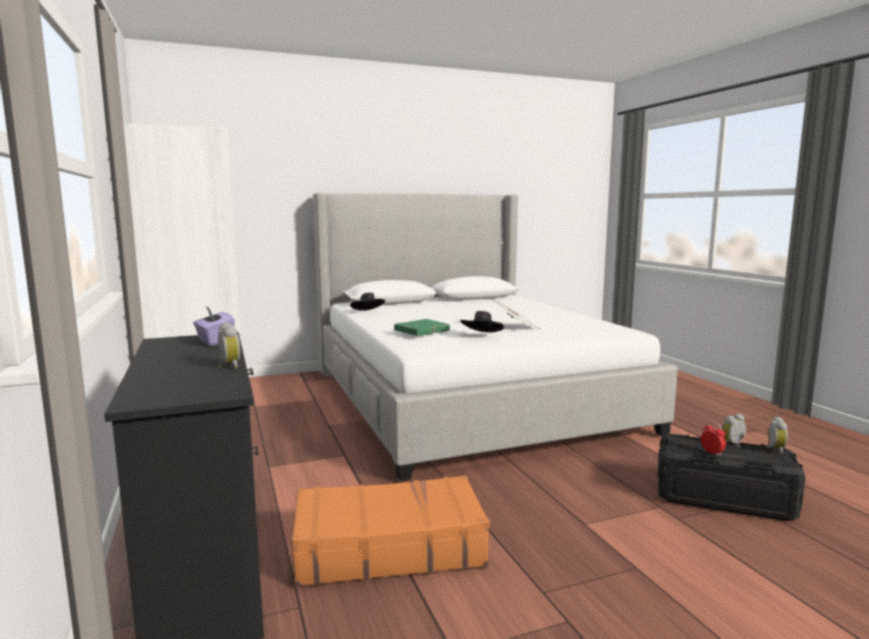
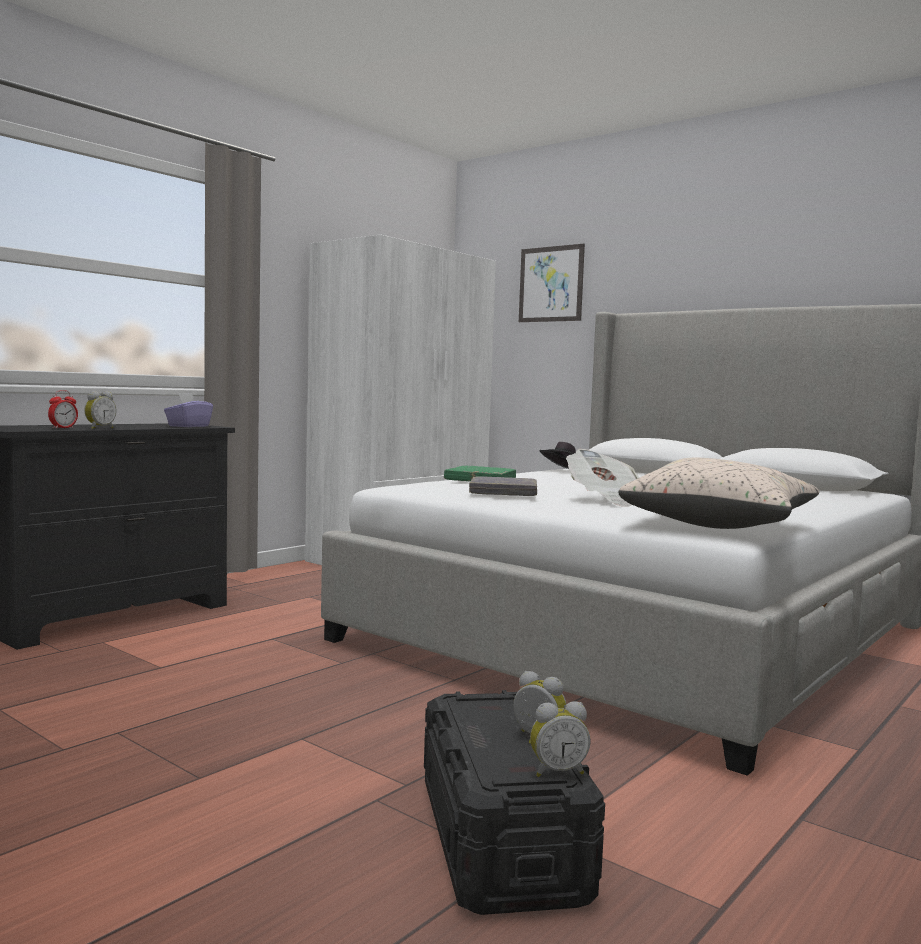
camera: 60 degrees right, 5 degrees down
orange suitcase [292,475,490,587] -> none
black hat [460,311,504,333] -> grey book [469,476,537,496]
alarm clock [701,422,726,456] -> alarm clock moved to [48,390,78,429]
none -> picture [519,244,585,322]
none -> beige pillow [619,458,819,529]

